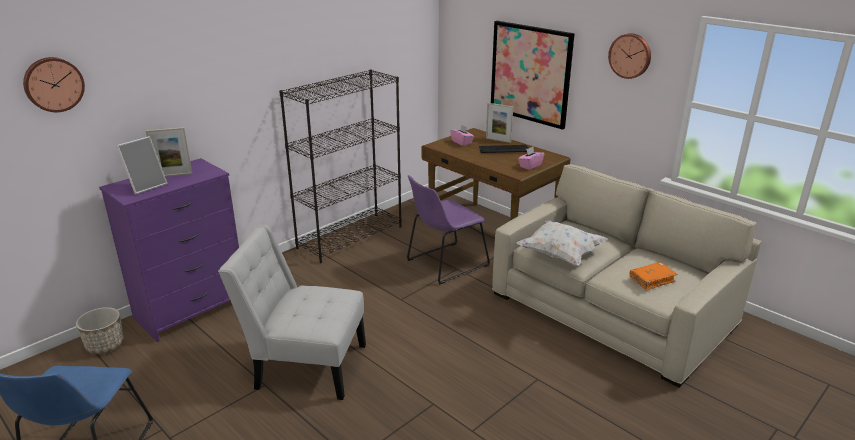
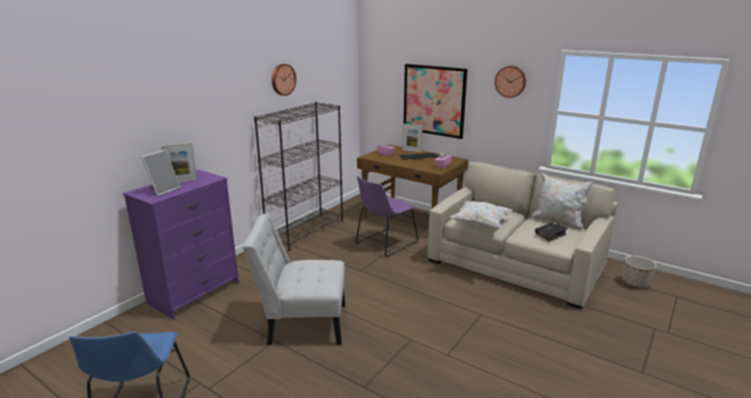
camera: 10 degrees left, 5 degrees down
wall clock [23,57,85,112] -> wall clock moved to [272,64,296,96]
planter [76,307,124,354] -> planter moved to [622,255,657,288]
orange book [629,262,678,291] -> black book [535,222,568,242]
none -> white pillow [531,173,593,231]

